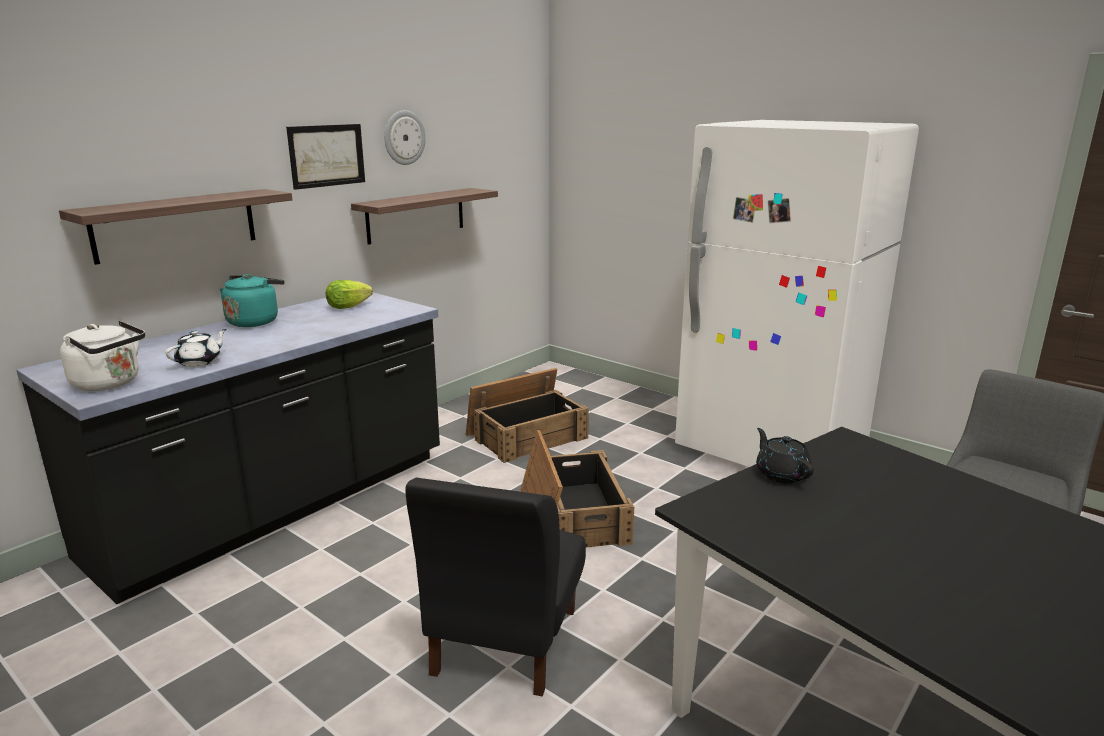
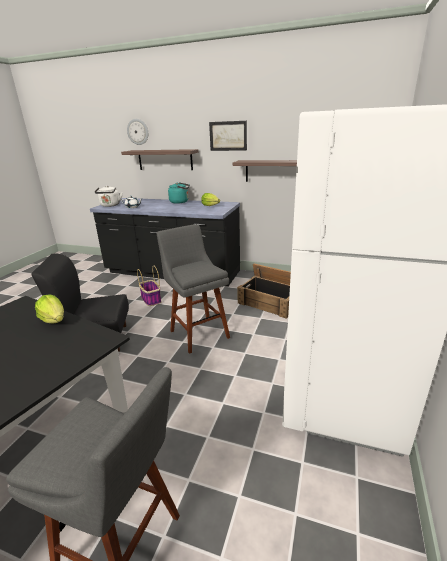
camera: 70 degrees right, 5 degrees up
wall clock [384,110,426,165] -> wall clock moved to [127,119,148,145]
crate [521,430,634,547] -> grey stool [157,224,230,354]
black teapot [756,428,814,484] -> lettuce [35,294,64,323]
none -> basket [137,265,161,306]

